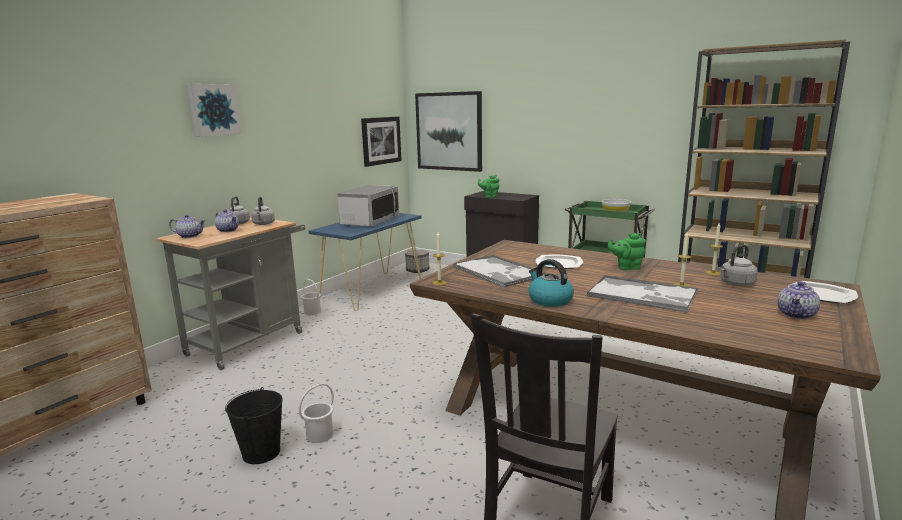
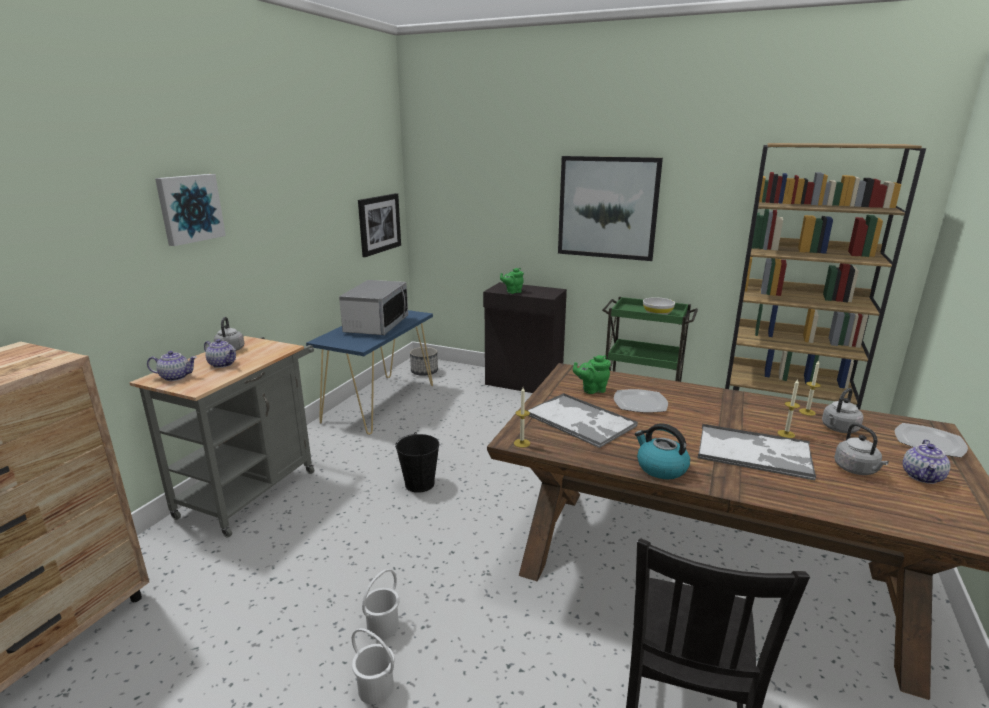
camera: 10 degrees left, 5 degrees up
black bucket [225,387,283,464] -> black bucket moved to [395,432,439,493]
grey kettle [251,197,275,225] -> grey kettle moved to [834,423,889,475]
white bucket [301,279,321,315] -> white bucket moved to [352,628,394,705]
picture [415,91,482,172] -> picture moved to [558,156,663,261]
green teapot [608,233,646,270] -> green teapot moved to [573,355,611,394]

